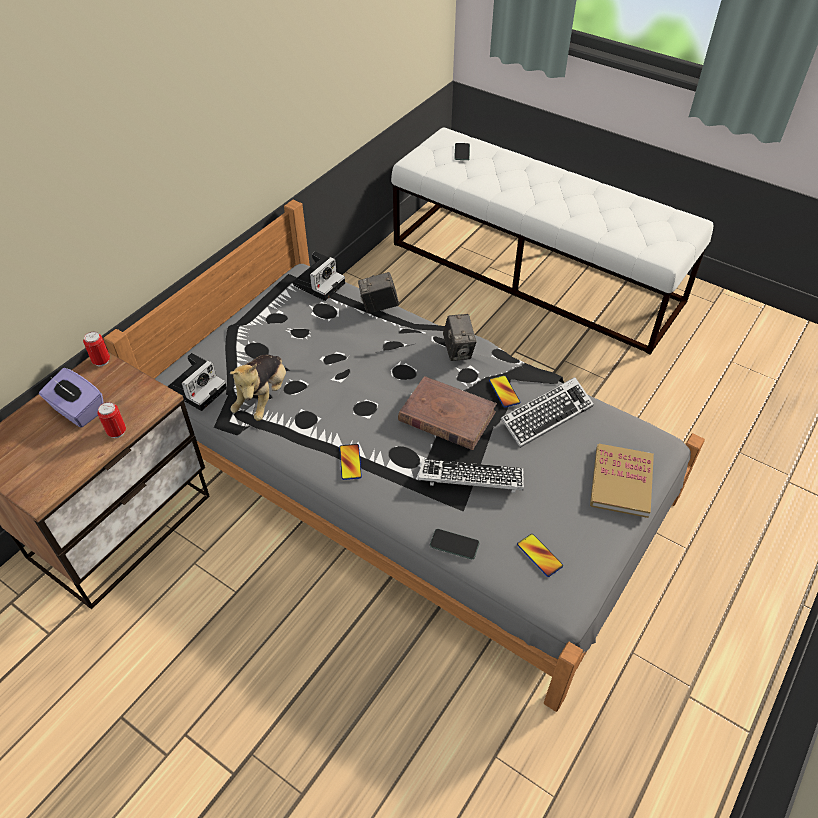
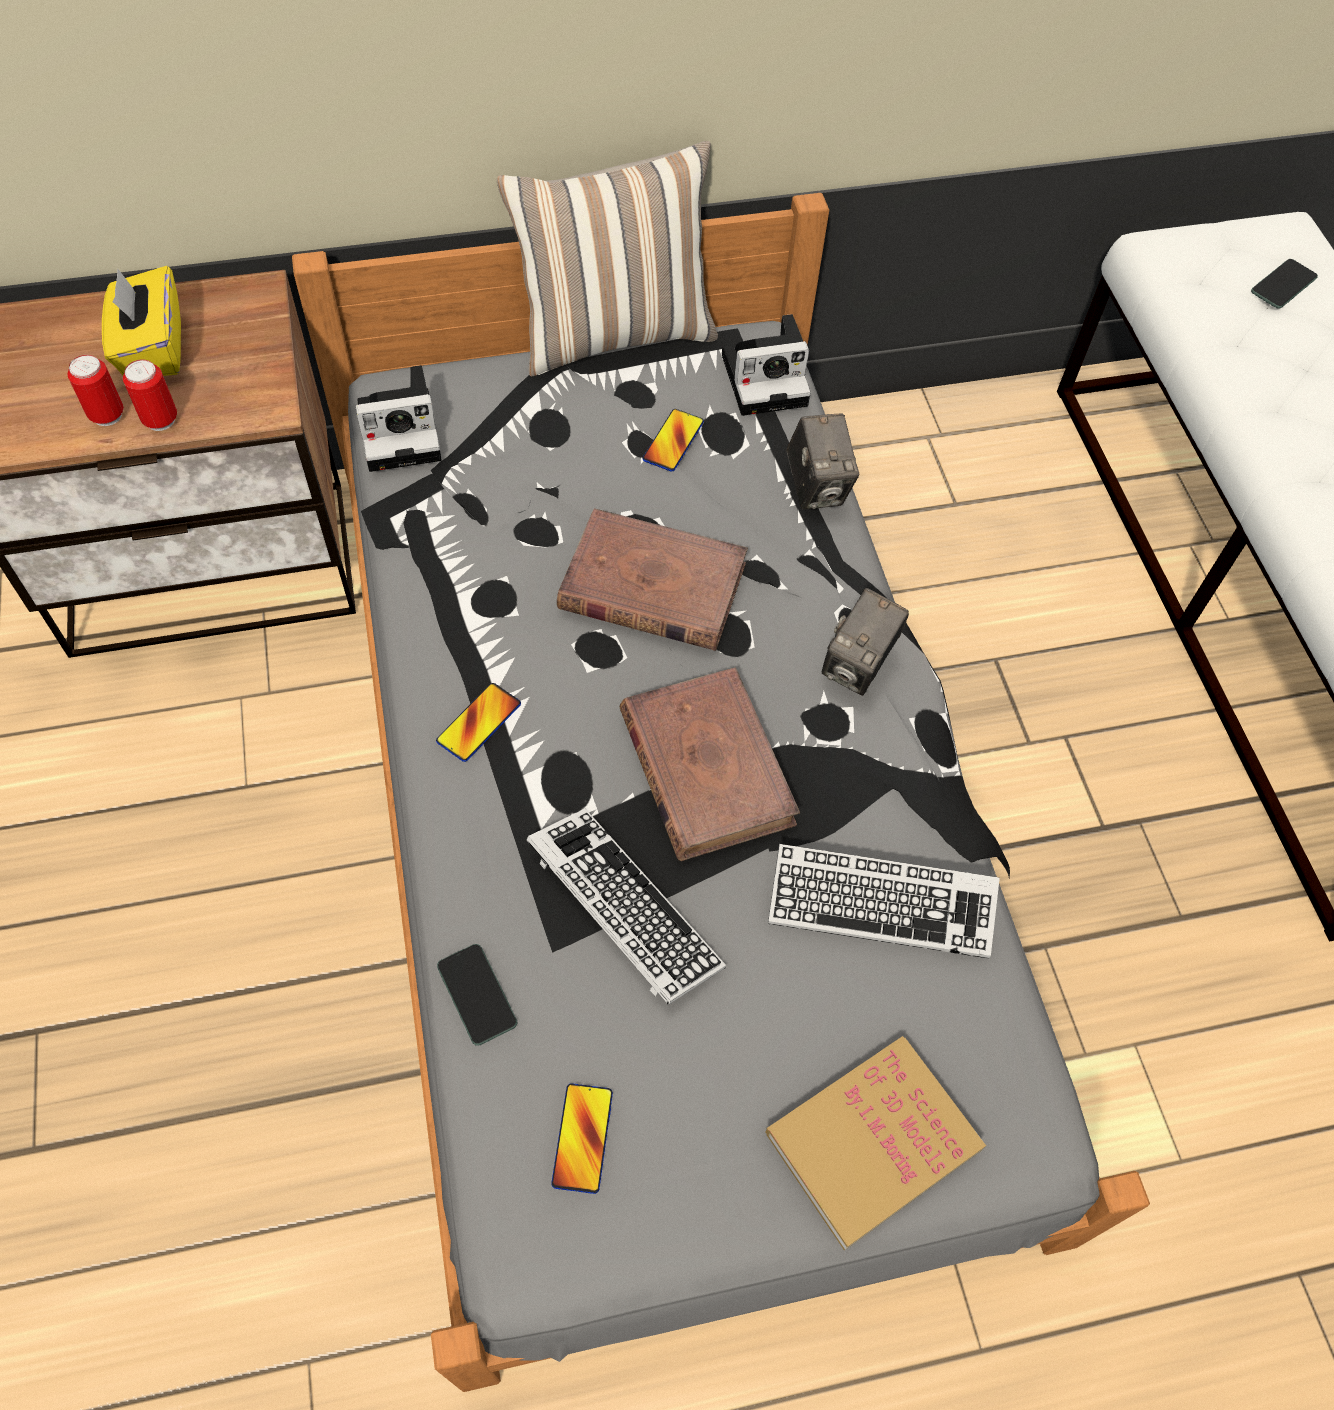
camera: 40 degrees right, 10 degrees up
purple tissue box [39,368,104,428] -> yellow tissue box [102,266,181,376]
can [83,332,110,366] -> can moved to [68,355,124,426]
plush toy [230,355,286,421] -> none
camera [358,272,399,313] -> camera turned 135 degrees counterclockwise [786,413,859,510]
phone [489,375,521,407] -> phone moved to [642,409,704,472]
none -> pillow [497,141,718,376]
none -> brown book [557,508,748,651]

